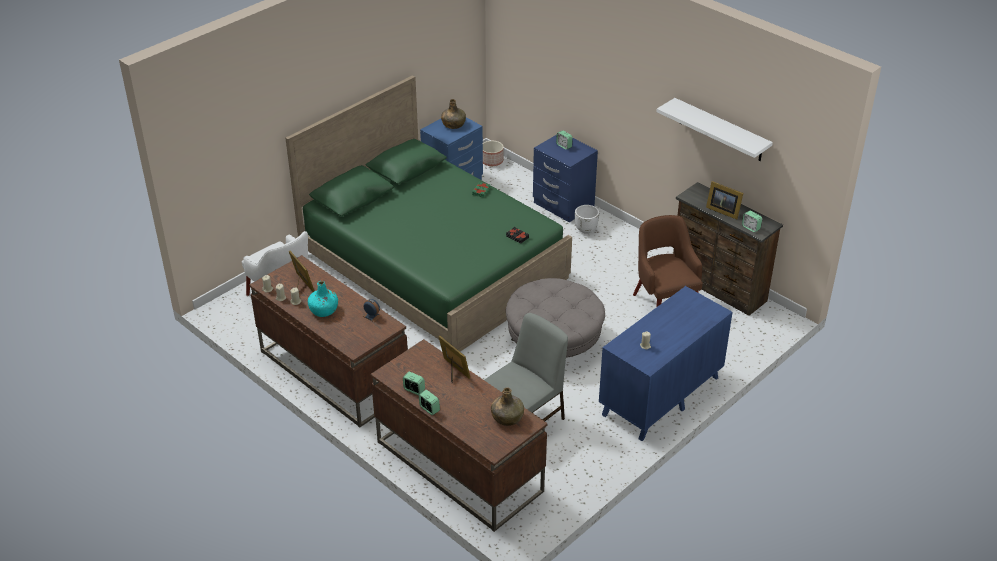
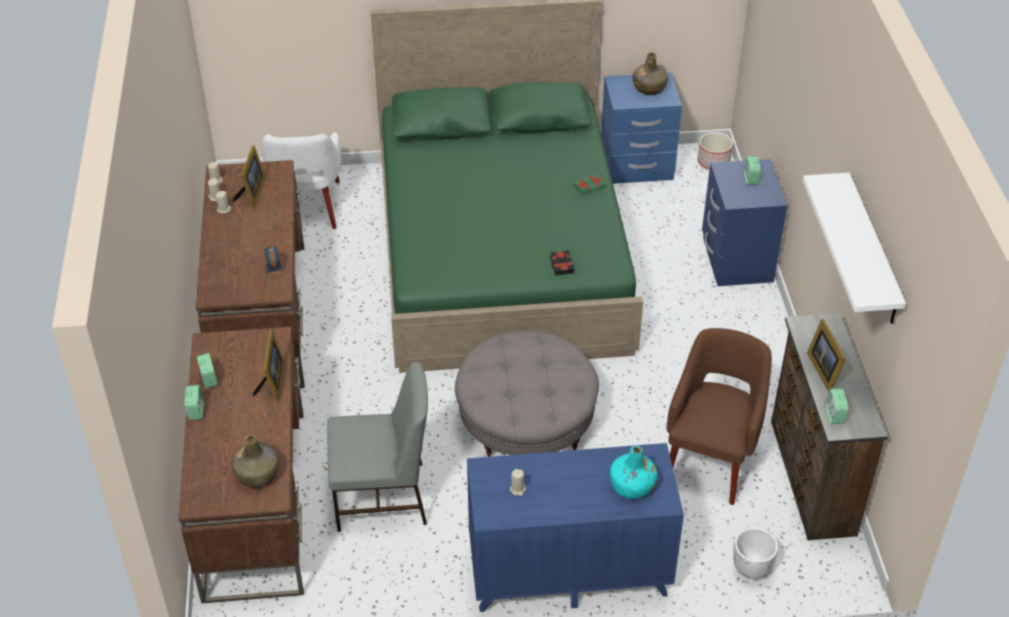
camera: 40 degrees right, 5 degrees up
turquoise bottle [308,281,338,317] -> turquoise bottle moved to [610,446,658,499]
white planter [575,205,599,234] -> white planter moved to [733,528,778,579]

